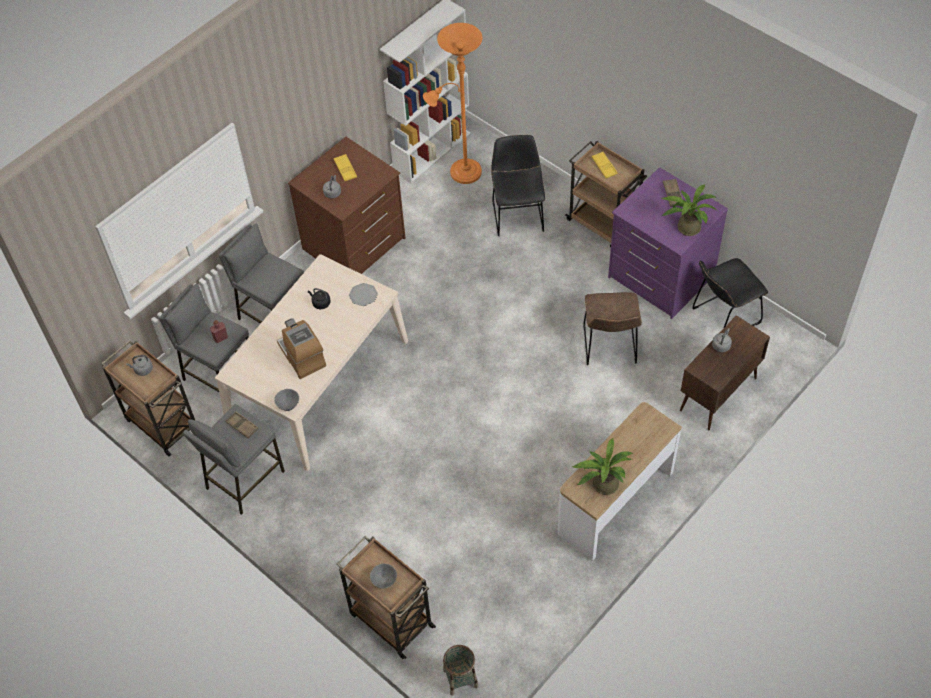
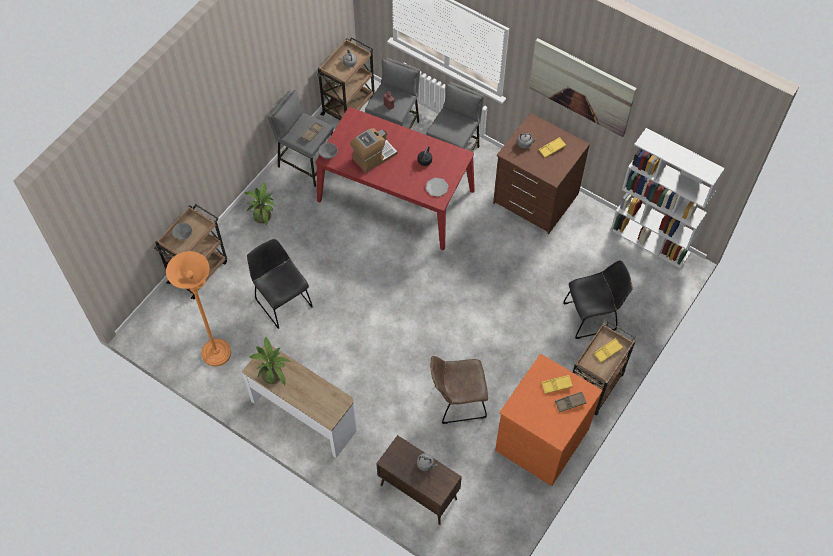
camera: 80 degrees right, 5 degrees up
beige dining table [215,254,408,471] -> red dining table [315,107,475,250]
orange floor lamp [423,23,482,184] -> orange floor lamp moved to [166,251,231,367]
basket [443,645,478,696] -> none
purple dresser [608,167,728,319] -> orange dresser [495,354,603,486]
potted plant [662,184,718,236] -> potted plant moved to [245,182,276,225]
black chair [692,258,768,327] -> black chair moved to [247,239,313,329]
none -> picture [529,38,637,137]
none -> yellow tray [542,375,573,394]

